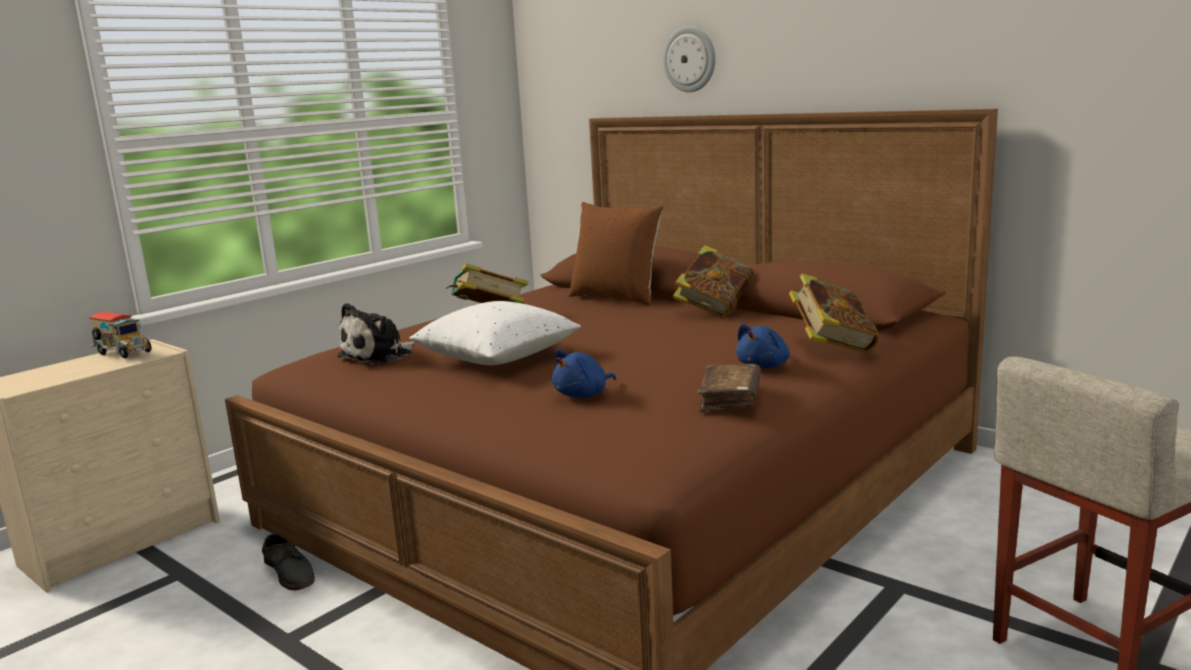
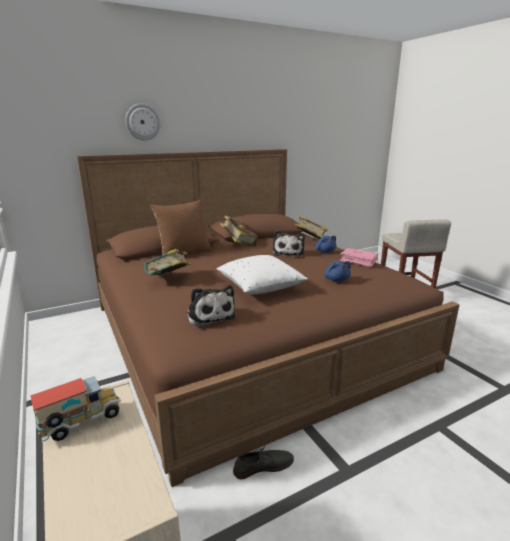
camera: 70 degrees left, 5 degrees up
brown book [697,364,761,412] -> pink book [340,248,378,267]
none -> plush toy [273,230,305,256]

